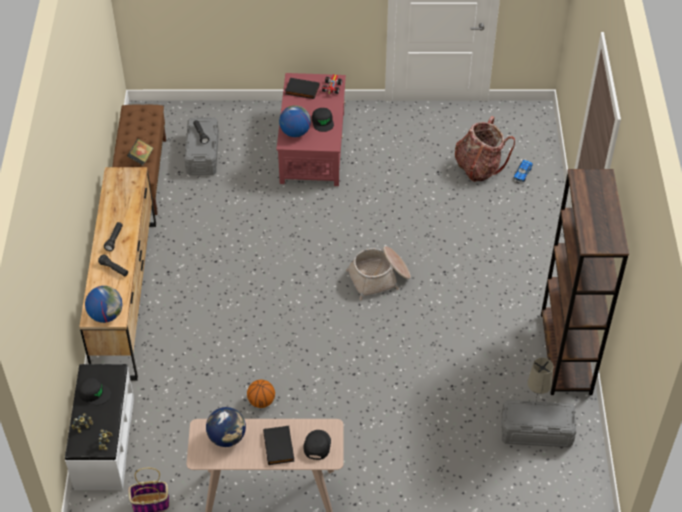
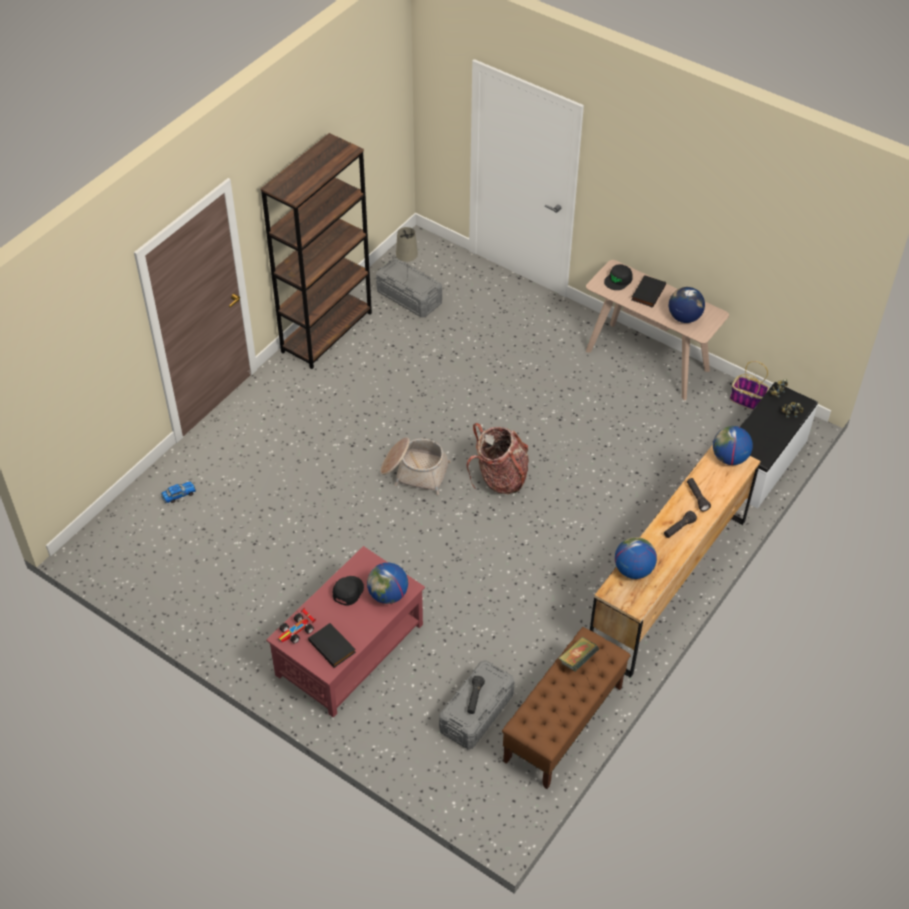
camera: 145 degrees left, 0 degrees up
black cap [78,377,111,405] -> none
basketball [247,380,275,408] -> none
backpack [455,116,515,182] -> backpack moved to [466,423,529,494]
none -> globe [615,537,657,579]

